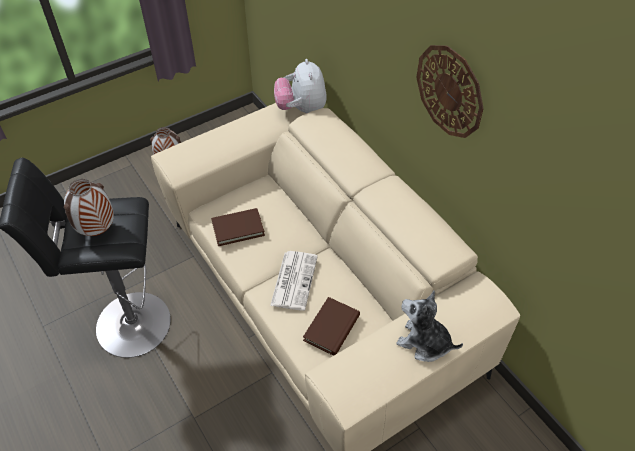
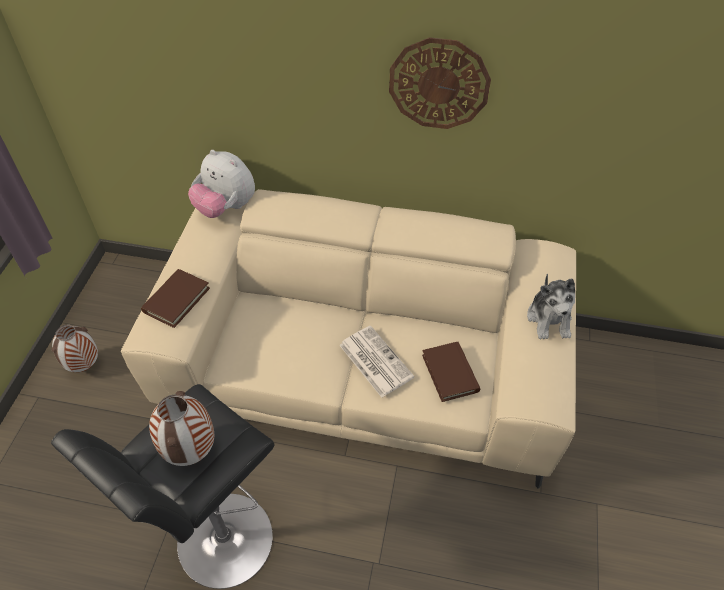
camera: 45 degrees left, 0 degrees up
brown book [211,208,265,246] -> brown book moved to [141,269,210,328]
plush toy [396,291,463,362] -> plush toy turned 75 degrees counterclockwise [527,274,575,339]

